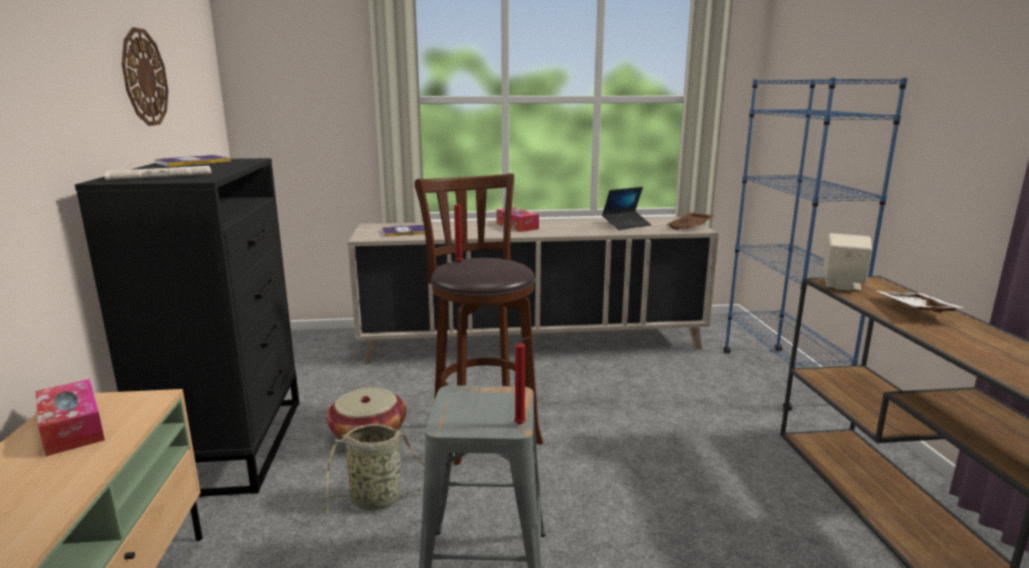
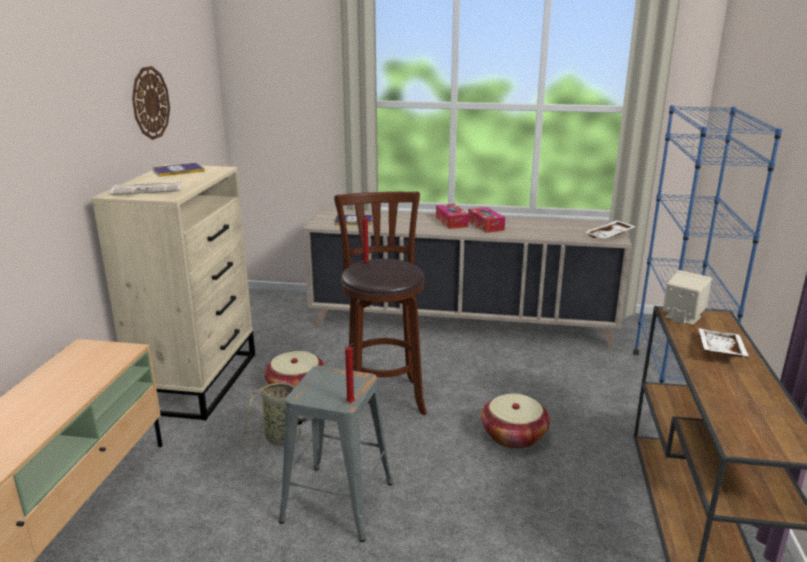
camera: 15 degrees right, 5 degrees up
tissue box [35,379,105,456] -> tissue box moved to [468,207,505,233]
black dresser [75,158,299,497] -> beige dresser [91,164,255,420]
laptop [602,187,651,230] -> none
brown tray [666,212,714,230] -> white tray [586,220,636,239]
none -> basket [481,394,550,449]

